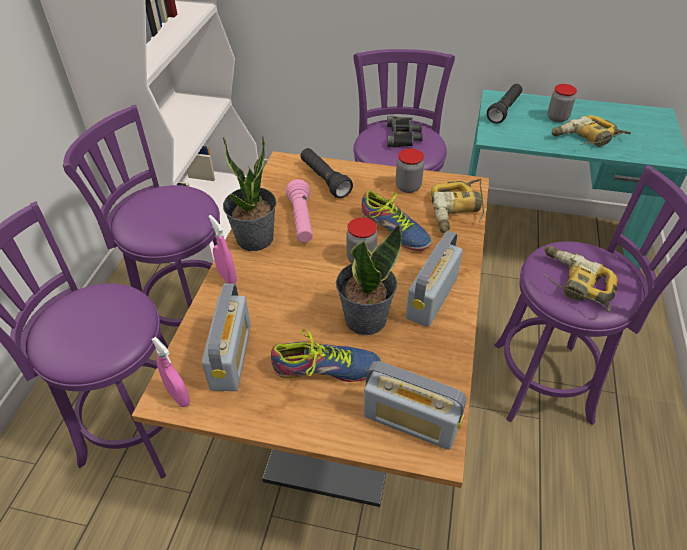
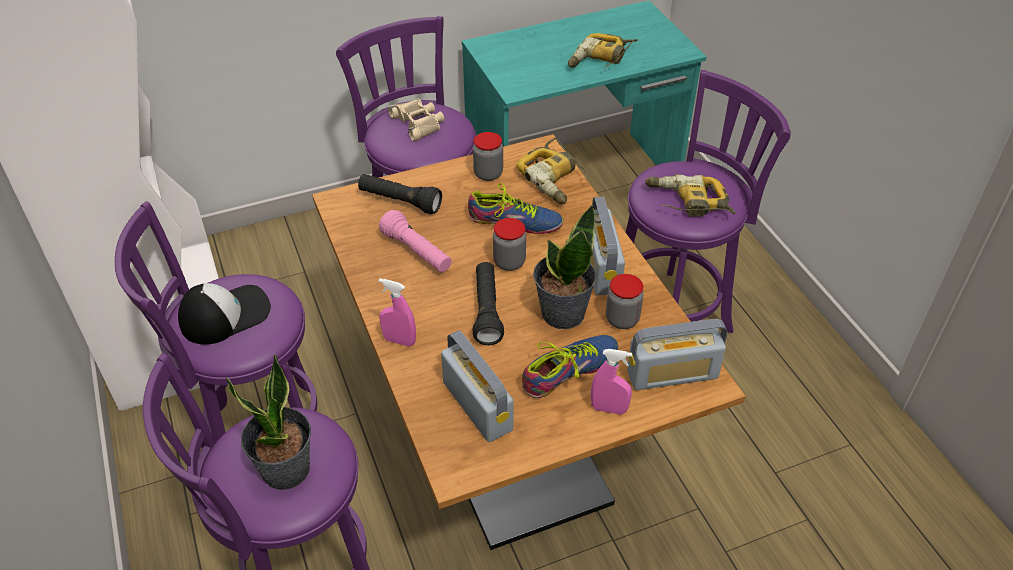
camera: 35 degrees left, 0 degrees up
pink spray bottle [151,337,190,407] -> pink spray bottle moved to [591,349,632,414]
potted plant [223,135,277,251] -> potted plant moved to [226,354,311,490]
black binoculars [387,116,423,147] -> beige binoculars [388,98,444,141]
black flashlight [487,84,522,124] -> black flashlight moved to [473,262,504,345]
jar [548,84,577,122] -> jar moved to [606,274,643,329]
none -> cap [178,283,271,345]

